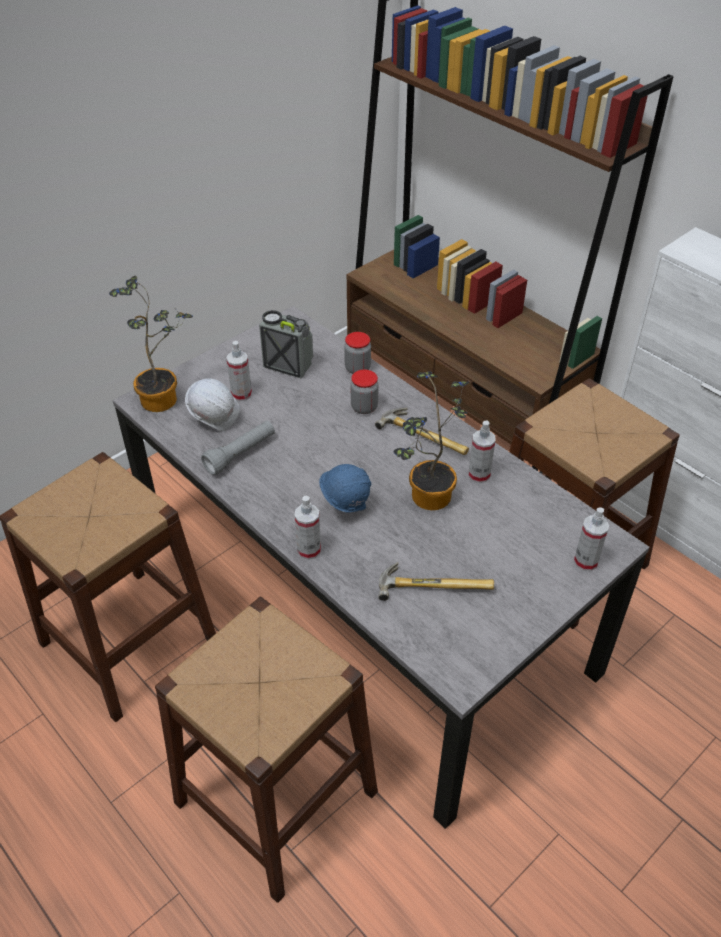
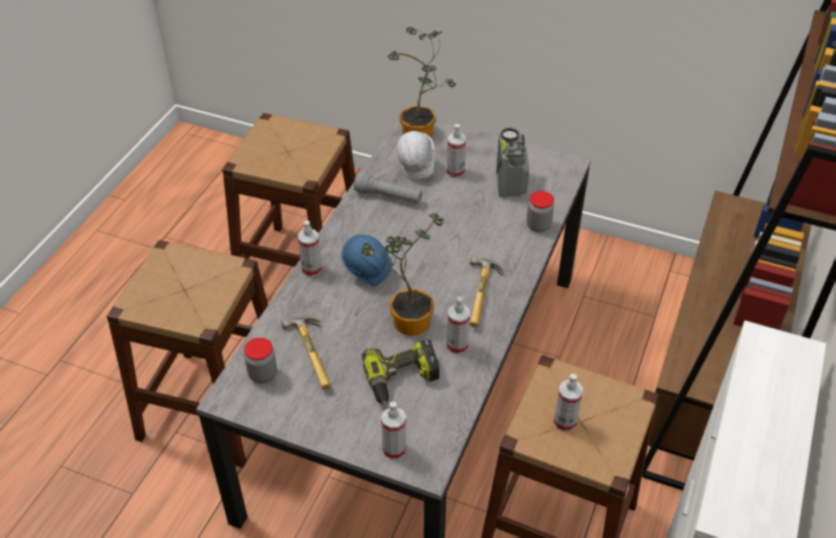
camera: 65 degrees right, 0 degrees up
jar [351,369,379,414] -> jar moved to [244,338,277,384]
none -> power drill [362,340,440,404]
none -> spray bottle [554,374,583,432]

